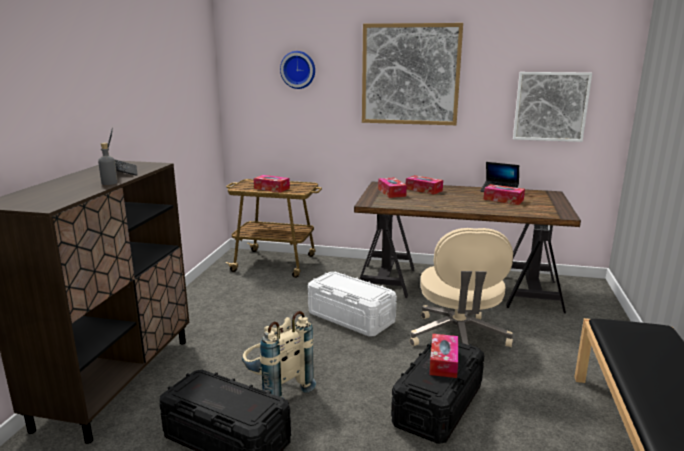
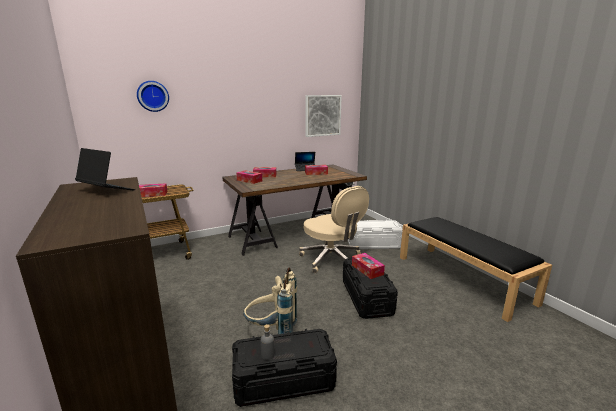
camera: 40 degrees left, 0 degrees up
grey bottle [98,143,118,185] -> grey bottle moved to [261,324,274,360]
white storage box [308,272,397,337] -> white storage box moved to [348,220,403,249]
picture [362,23,463,125] -> none

